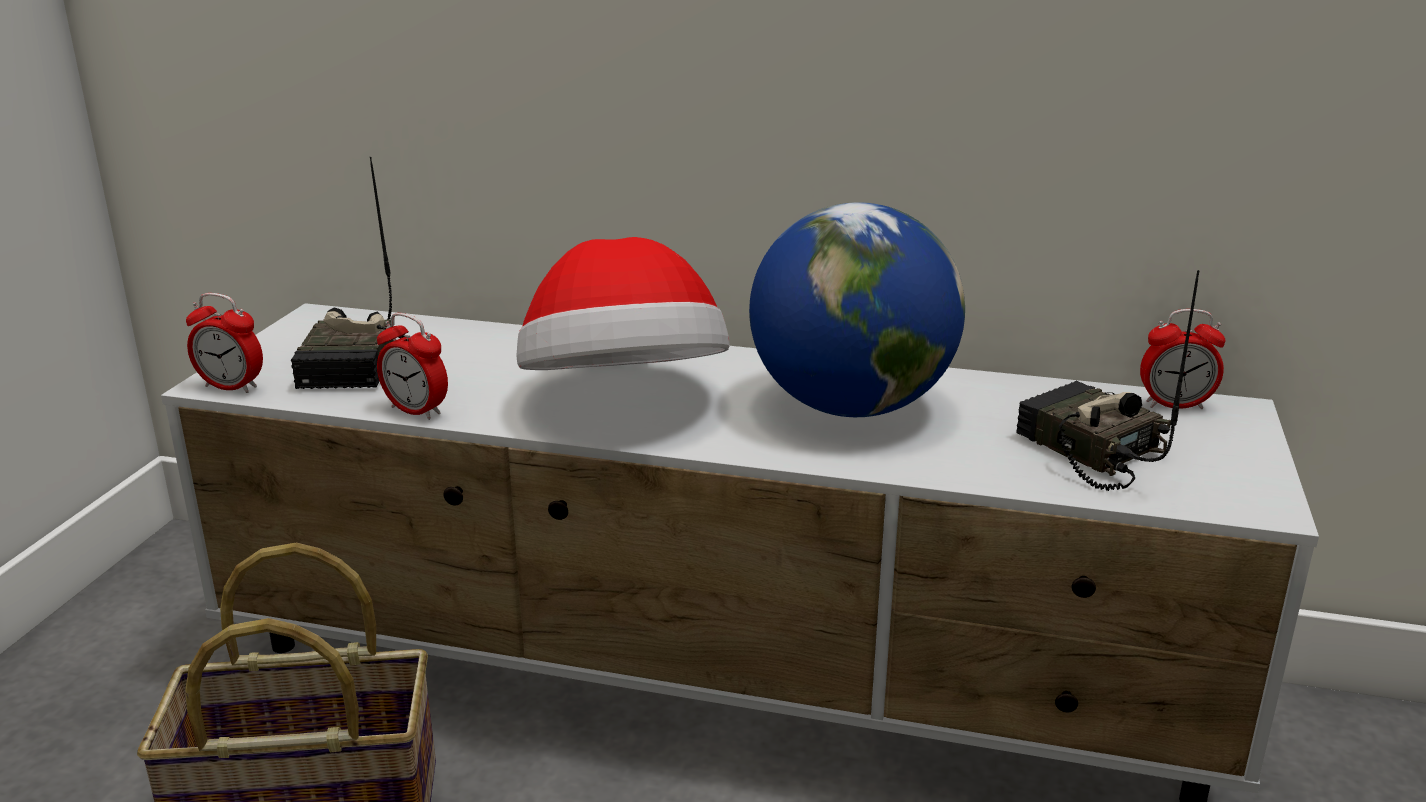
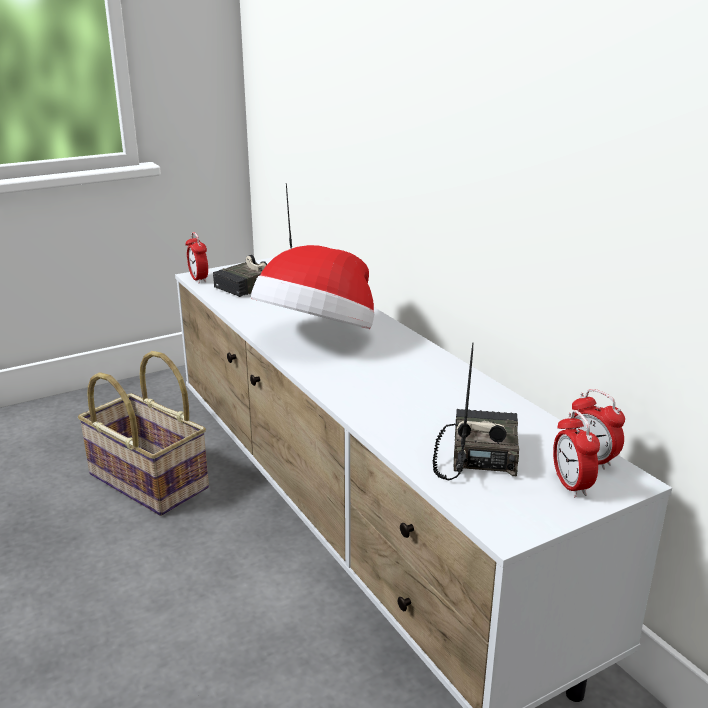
camera: 45 degrees right, 0 degrees up
alarm clock [377,313,448,420] -> alarm clock moved to [553,410,600,497]
globe [749,202,965,417] -> none

